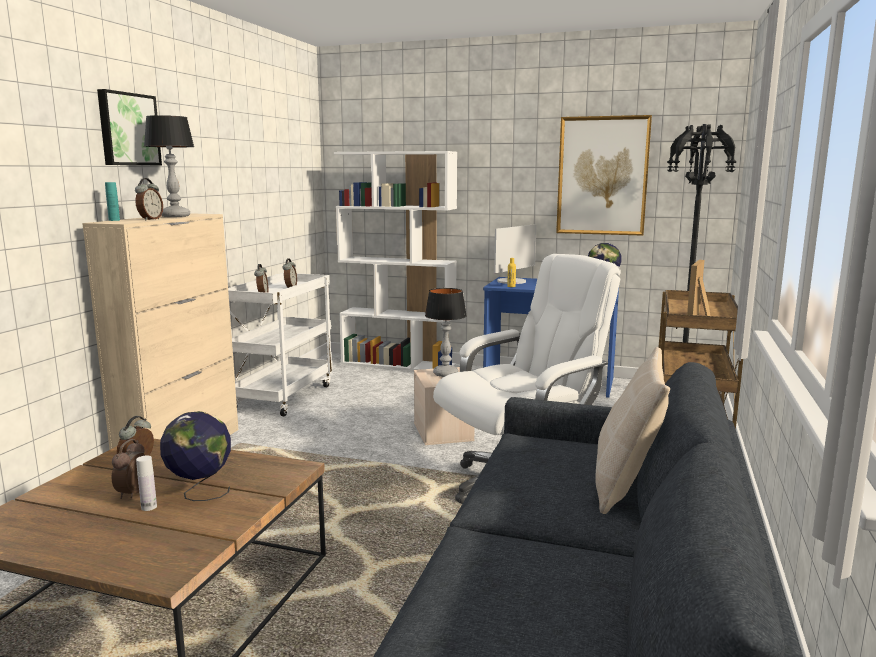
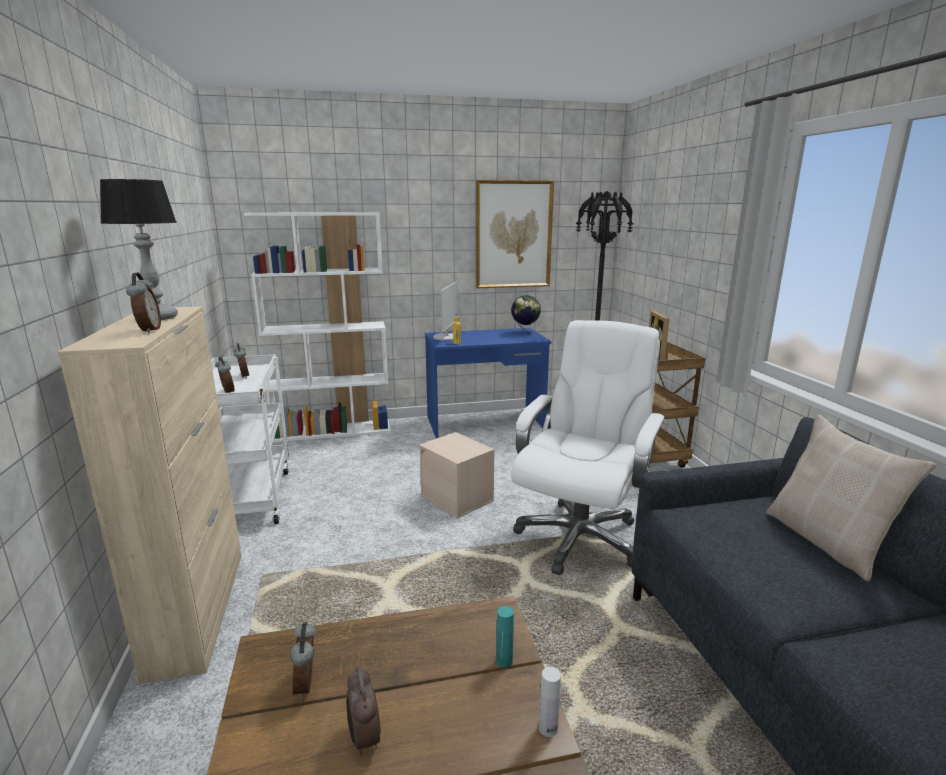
camera: 30 degrees left, 5 degrees up
picture [97,89,162,165] -> none
turquoise bottle [105,182,120,221] -> turquoise bottle moved to [496,606,514,667]
white bottle [136,456,157,511] -> white bottle moved to [539,667,561,737]
globe [160,411,231,501] -> none
table lamp [425,288,467,377] -> none

